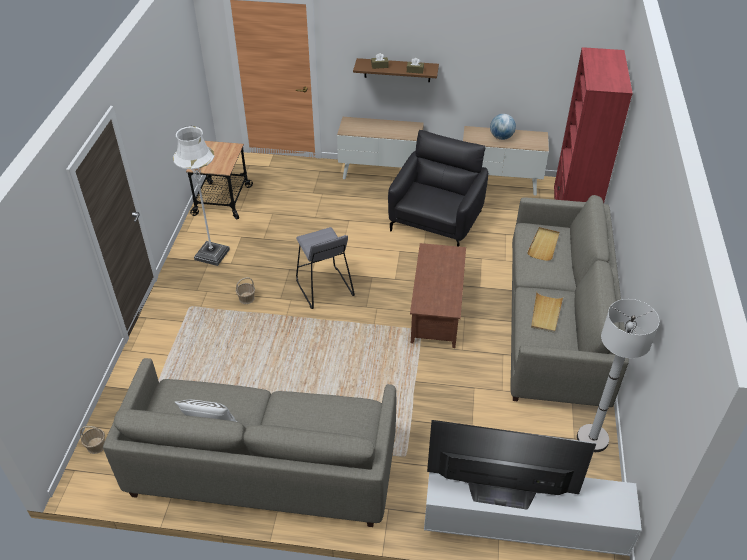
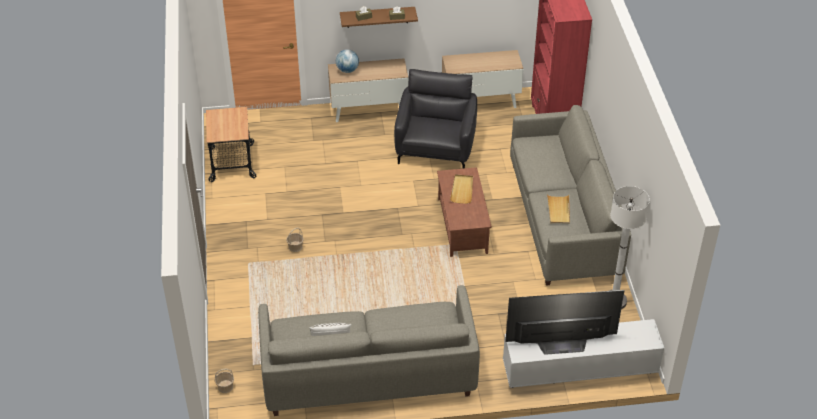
camera: 15 degrees left, 0 degrees up
white floor lamp [173,126,230,266] -> none
grey stool [296,227,355,309] -> none
globe [490,114,516,140] -> globe moved to [336,49,359,73]
beige tray [527,227,560,261] -> beige tray moved to [450,174,473,204]

